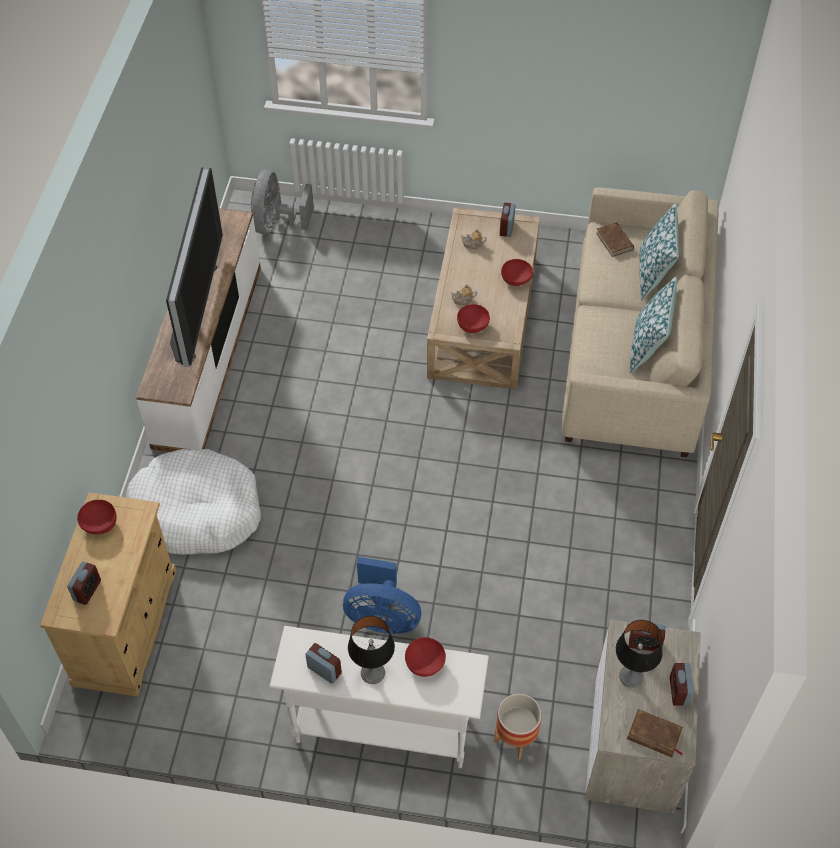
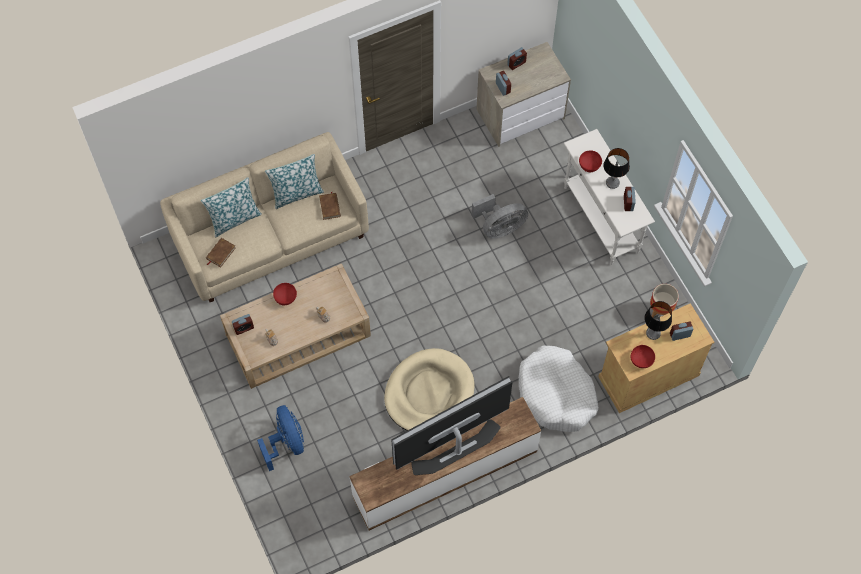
camera: 125 degrees left, 10 degrees up
grey fan [251,170,314,234] -> grey fan moved to [471,194,528,239]
blue fan [343,557,421,634] -> blue fan moved to [257,405,304,471]
red bowl [457,304,490,333] -> none
planter [494,694,542,760] -> planter moved to [650,284,679,318]
table lamp [616,620,663,688] -> table lamp moved to [644,301,672,340]
brown book [627,709,683,757] -> brown book moved to [319,192,341,220]
none -> beige dog bed [384,348,475,431]

